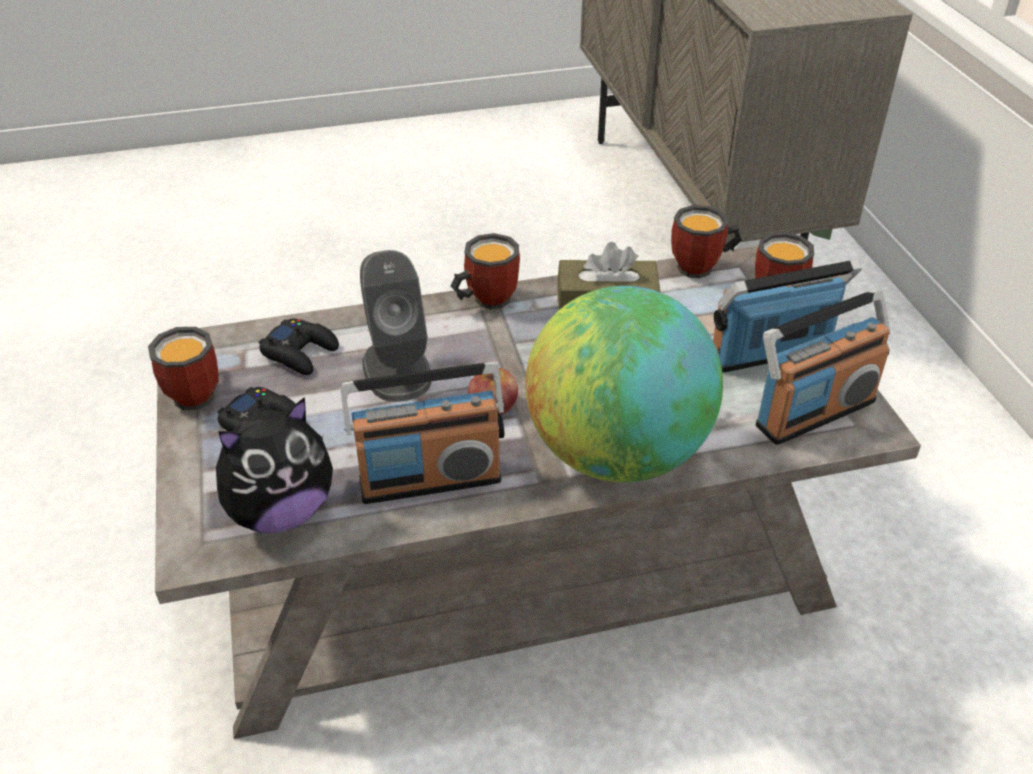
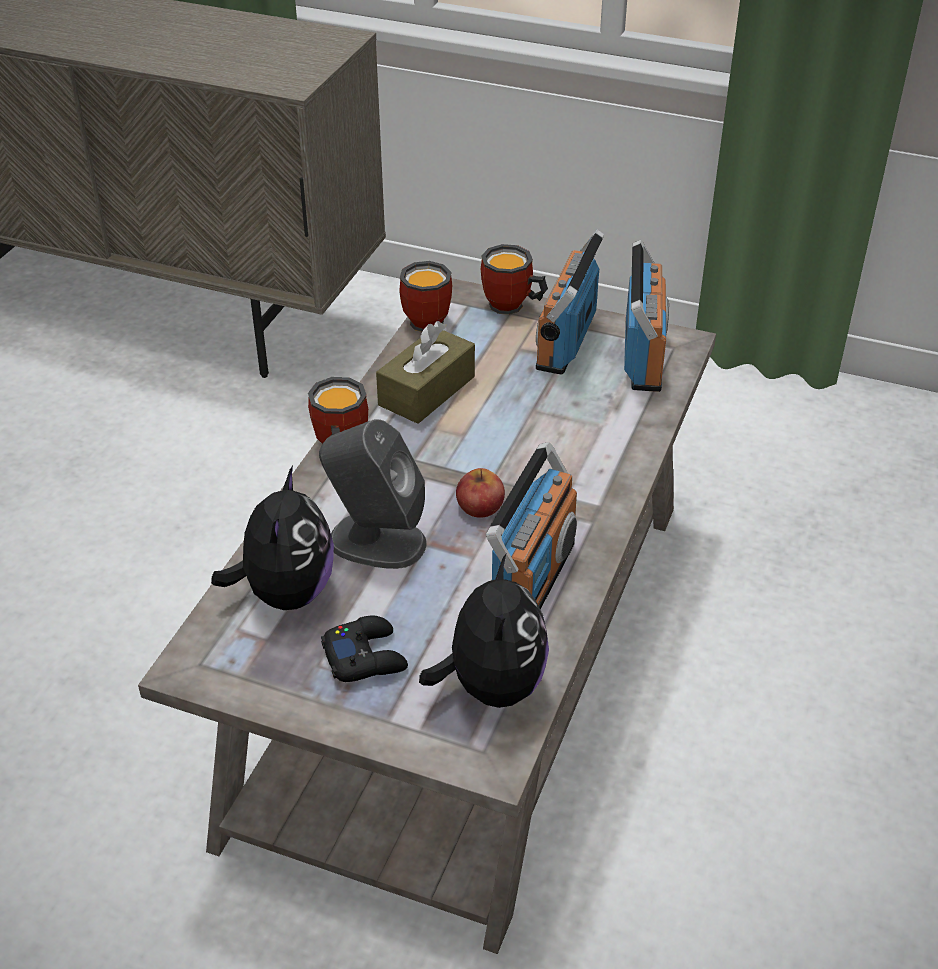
camera: 55 degrees left, 0 degrees up
mug [148,327,218,411] -> none
black game controller [259,319,339,375] -> plush toy [211,466,334,610]
globe [525,286,723,483] -> none

